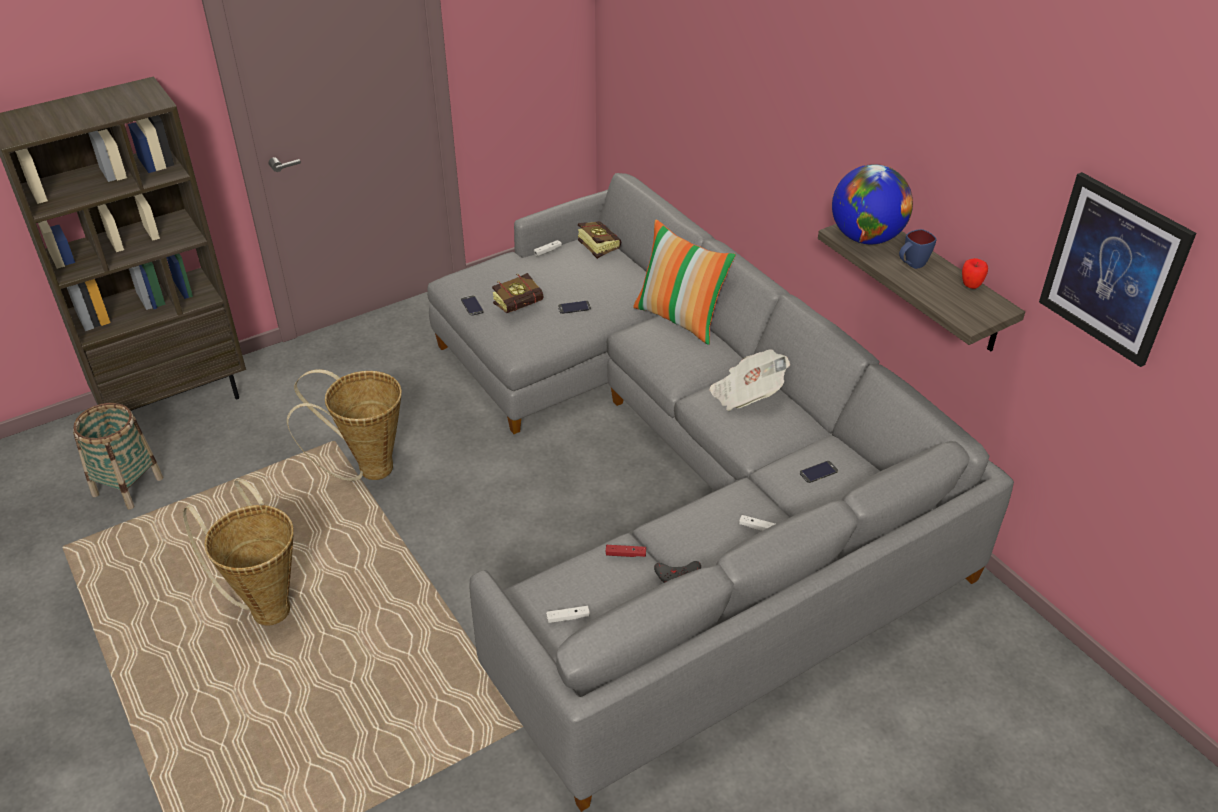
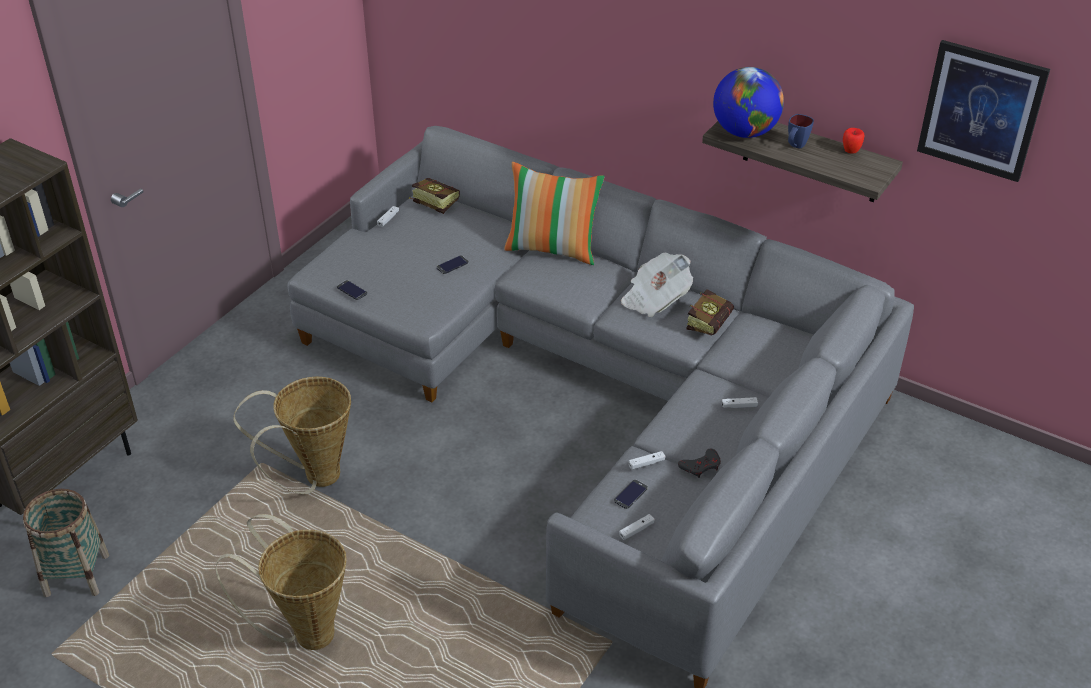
camera: 25 degrees left, 0 degrees up
book [492,273,544,313] -> book moved to [686,289,734,335]
red game controller [606,545,646,557] -> white game controller [629,451,665,470]
phone [800,461,838,483] -> phone moved to [614,479,648,509]

